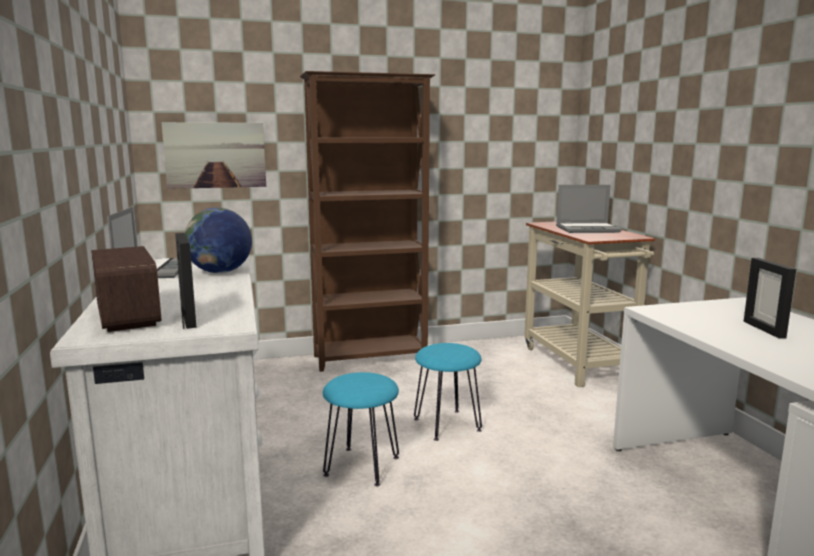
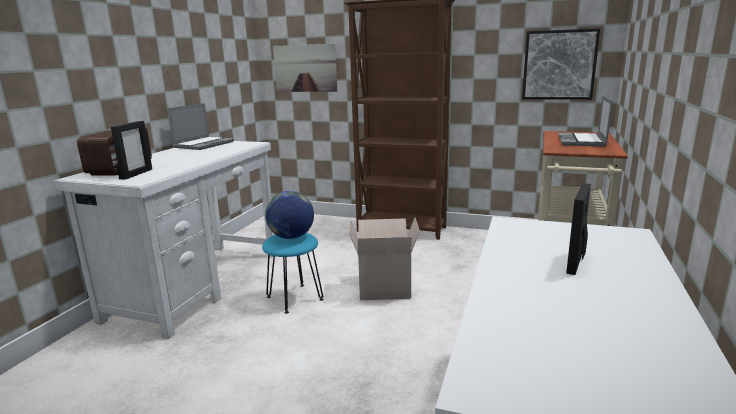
camera: 35 degrees right, 5 degrees up
globe [184,208,252,273] -> globe moved to [265,191,314,239]
turquoise stool [414,343,482,441] -> cardboard box [349,218,420,300]
laptop [556,185,622,233] -> laptop turned 75 degrees clockwise [558,95,613,147]
none -> picture [522,28,600,100]

